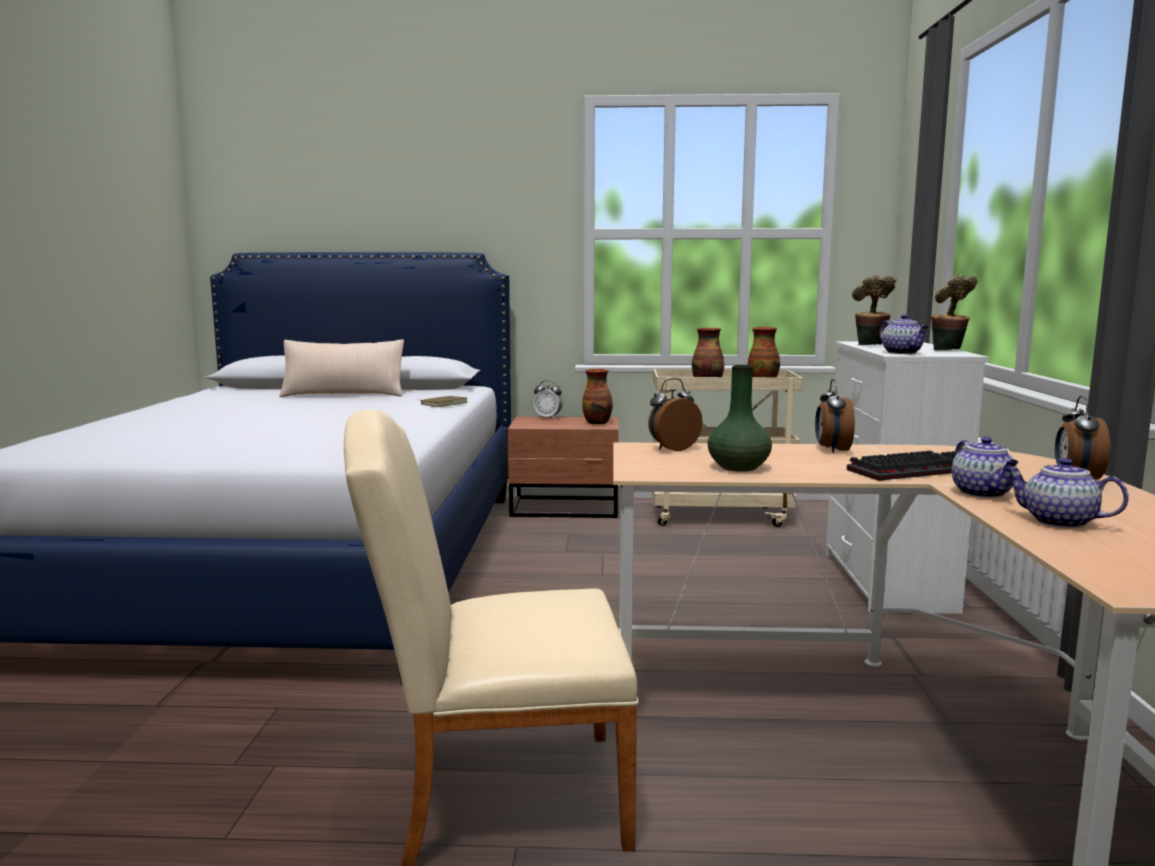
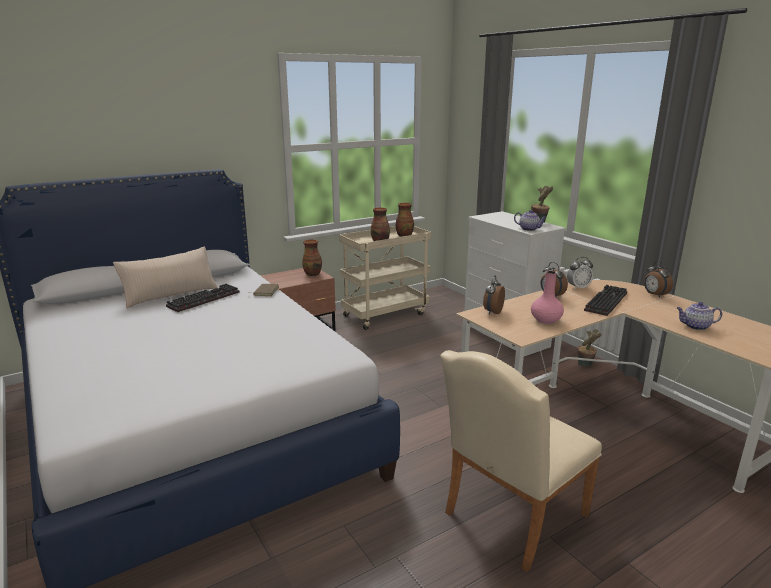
camera: 35 degrees left, 10 degrees up
alarm clock [534,380,563,418] -> alarm clock moved to [567,257,593,290]
green vase [708,365,772,472] -> pink vase [531,271,564,324]
potted plant [852,274,897,345] -> potted plant moved to [578,329,601,366]
teapot [952,437,1019,498] -> none
none -> keyboard [166,283,240,312]

